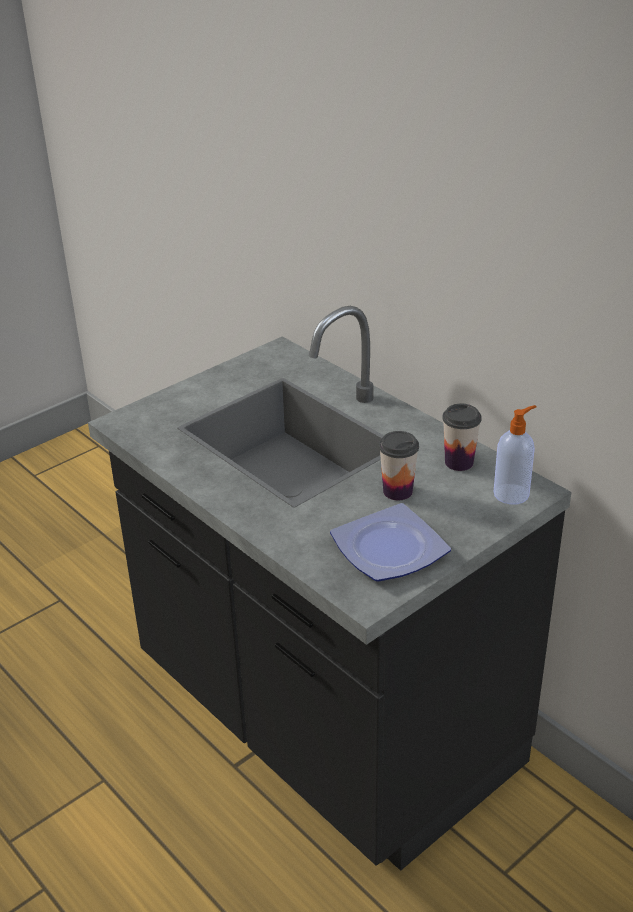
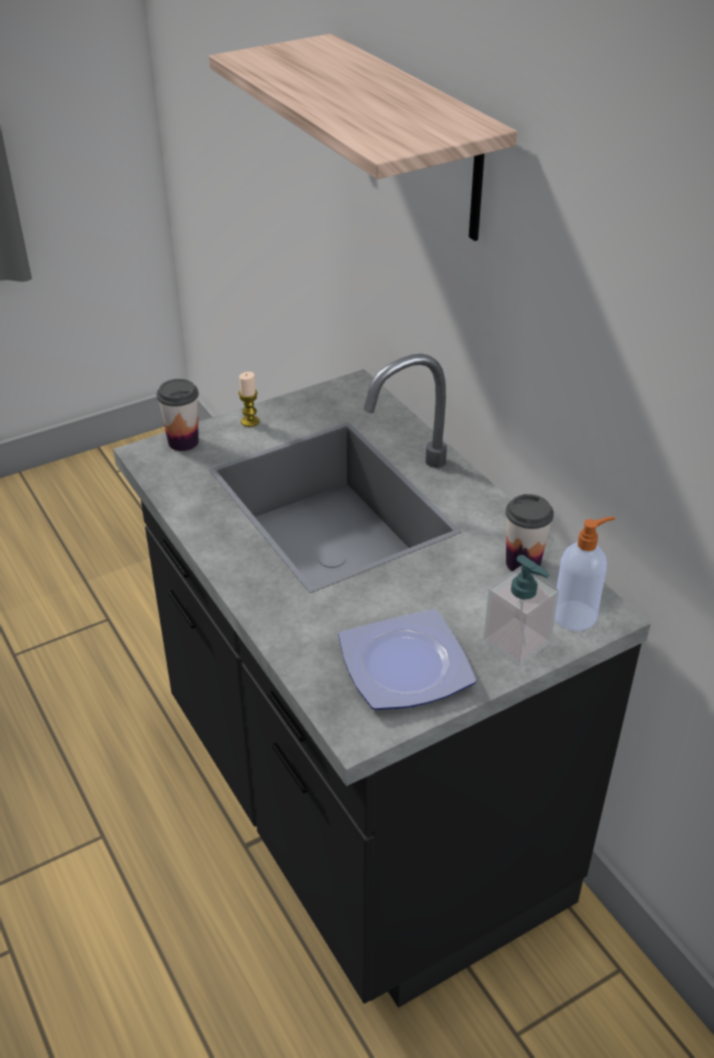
camera: 10 degrees right, 5 degrees up
cup [379,431,419,500] -> cup moved to [157,379,199,451]
none -> shelf [209,34,517,241]
none -> candle [238,372,259,427]
none -> soap dispenser [483,555,559,666]

